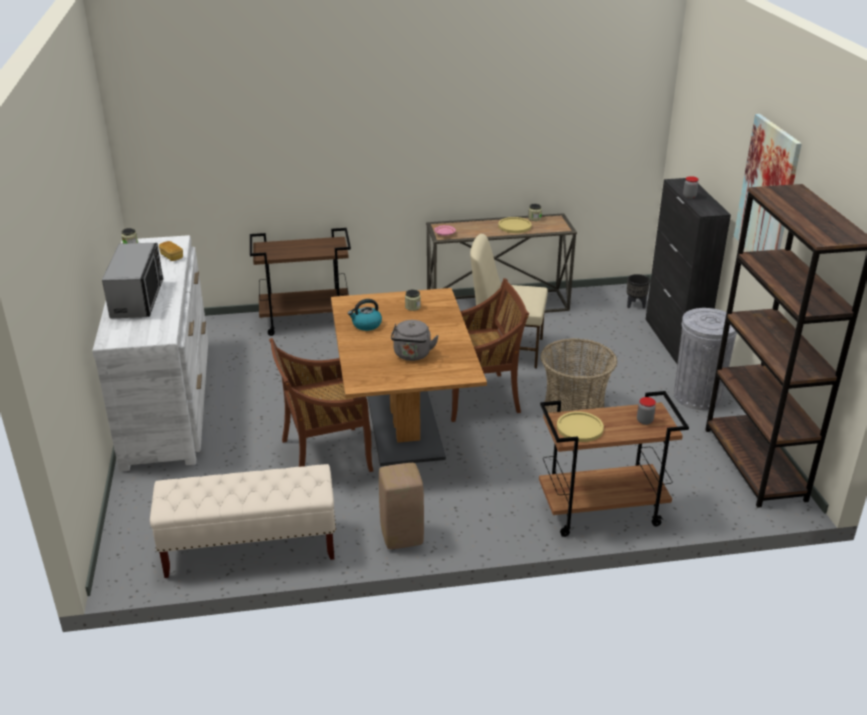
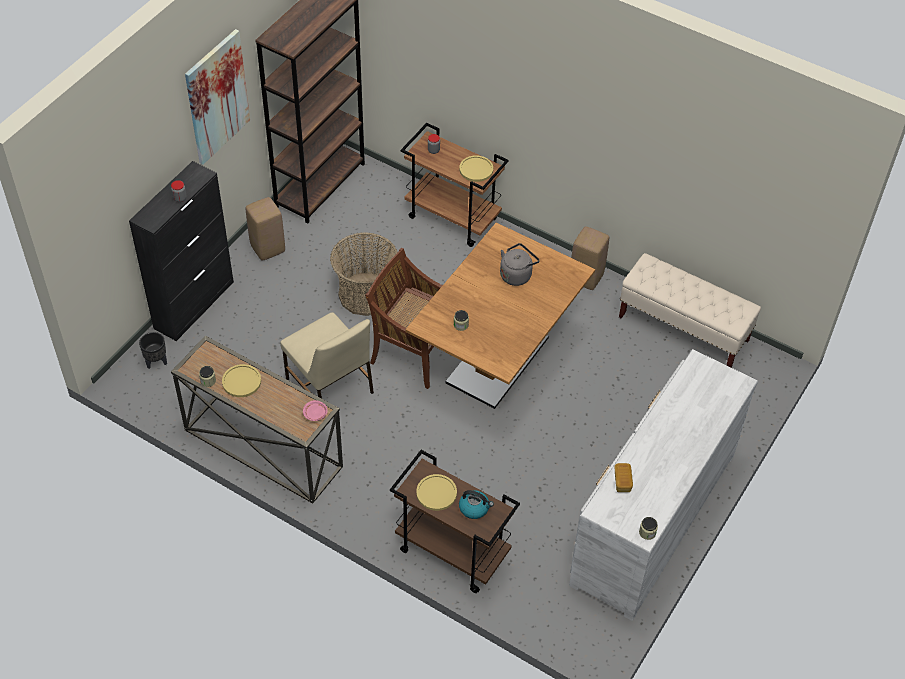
camera: 140 degrees left, 20 degrees up
microwave [102,243,163,318] -> none
brown chair [269,338,373,472] -> none
kettle [348,299,382,331] -> kettle moved to [459,490,494,519]
grey trash can [674,308,737,410] -> beige stool [246,197,285,261]
none -> yellow plate [416,474,457,511]

